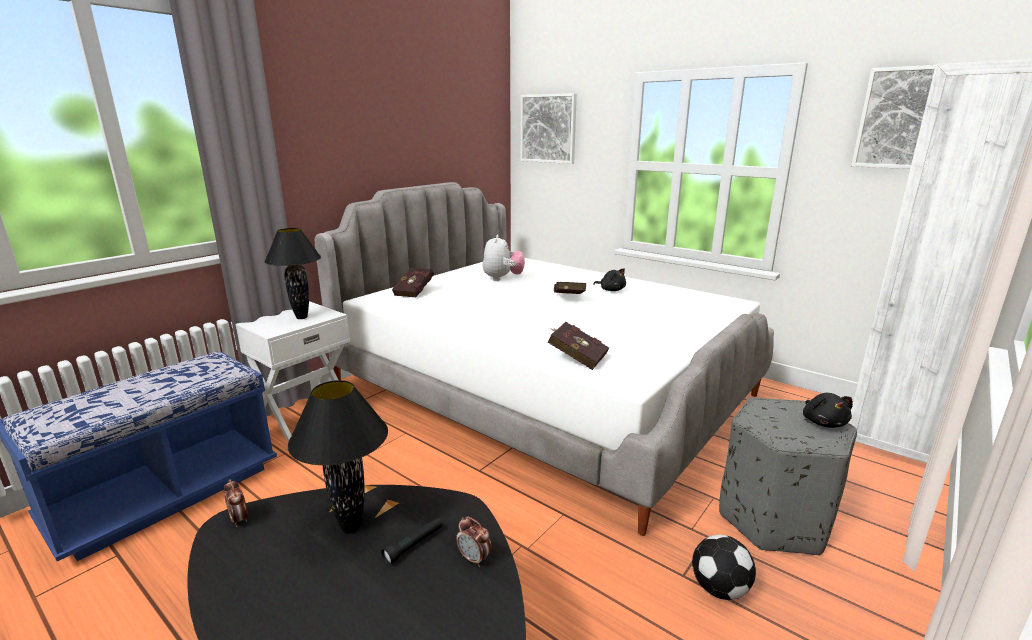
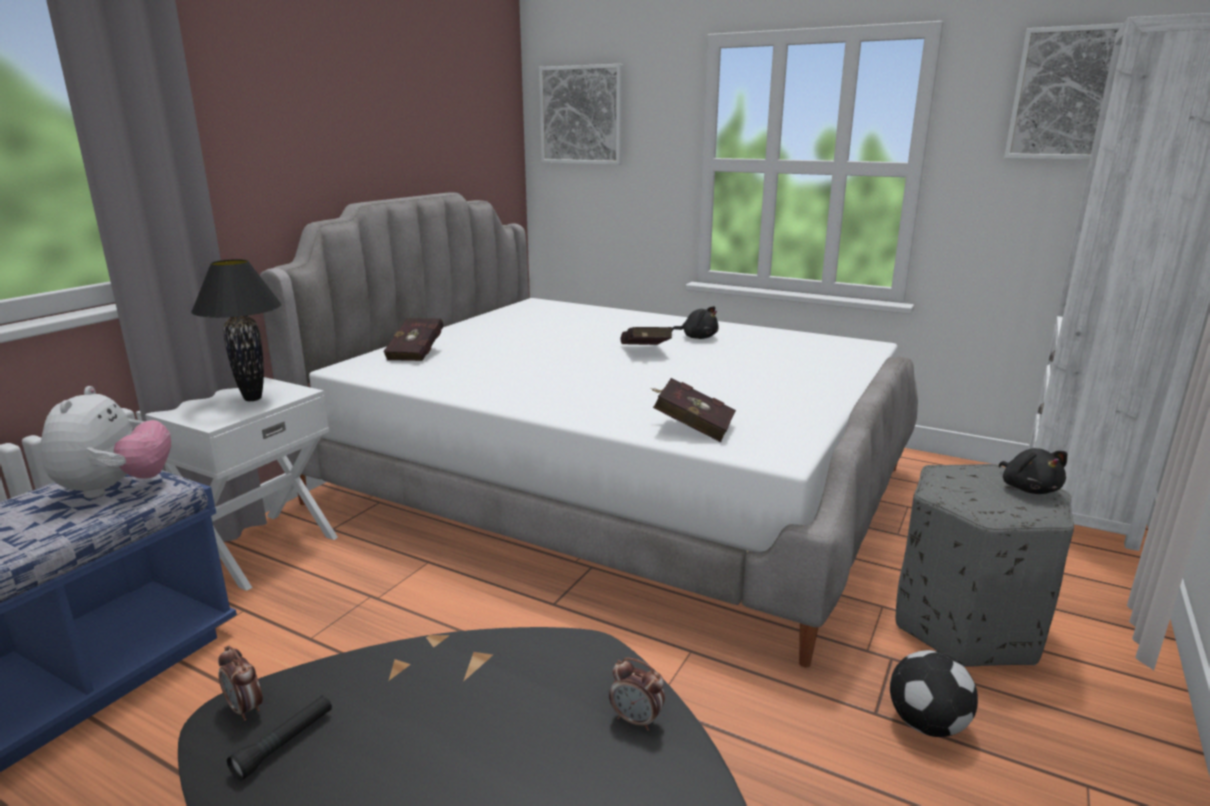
camera: 10 degrees left, 0 degrees up
black table lamp [288,380,388,534] -> none
black flashlight [381,517,442,565] -> black flashlight moved to [227,695,332,781]
plush toy [483,235,525,281] -> plush toy moved to [41,386,171,499]

